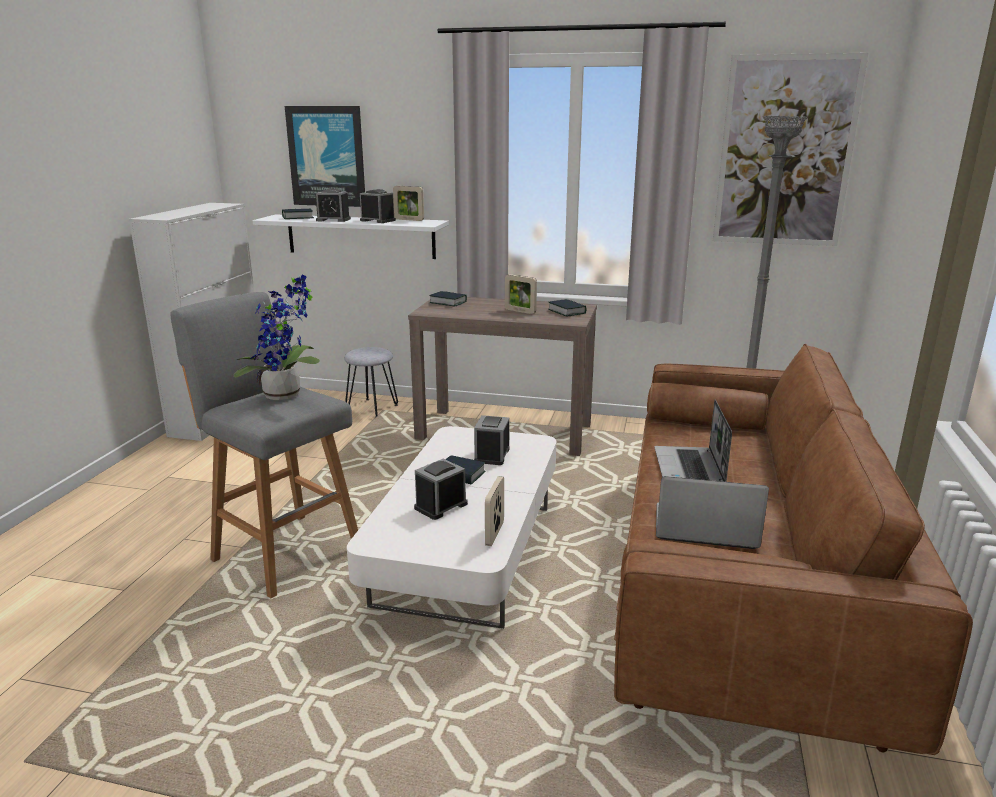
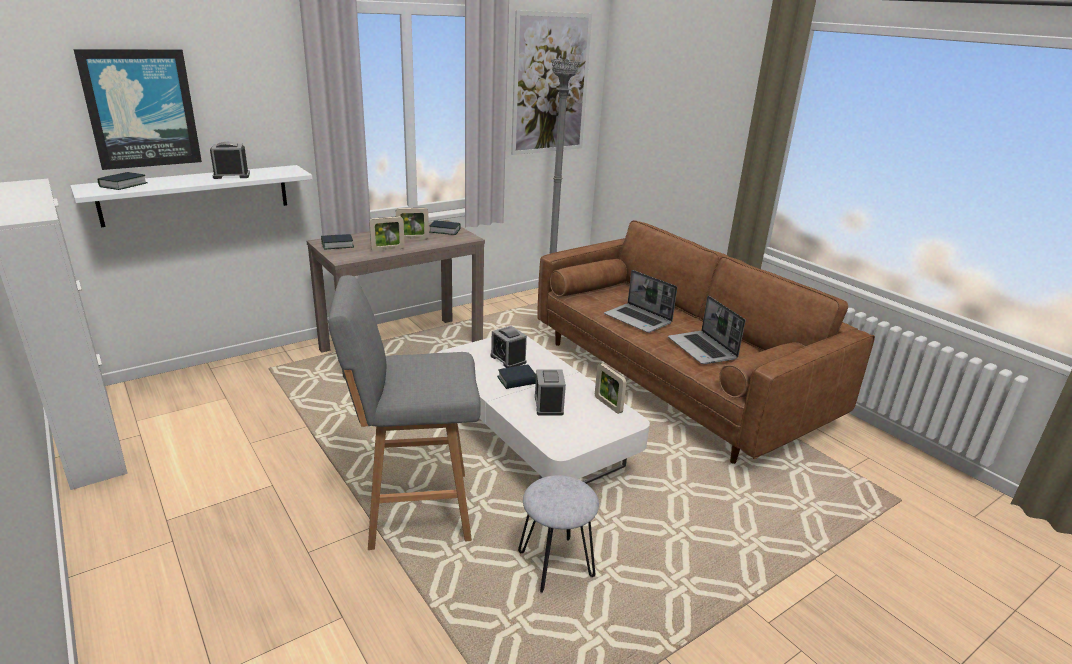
camera: 50 degrees left, 5 degrees up
potted plant [234,275,320,400] -> none
alarm clock [316,189,351,222] -> none
grey stool [344,347,398,417] -> grey stool moved to [518,475,599,593]
picture frame [393,186,424,221] -> picture frame moved to [369,216,405,252]
laptop [656,476,769,549] -> laptop turned 75 degrees counterclockwise [668,295,745,364]

